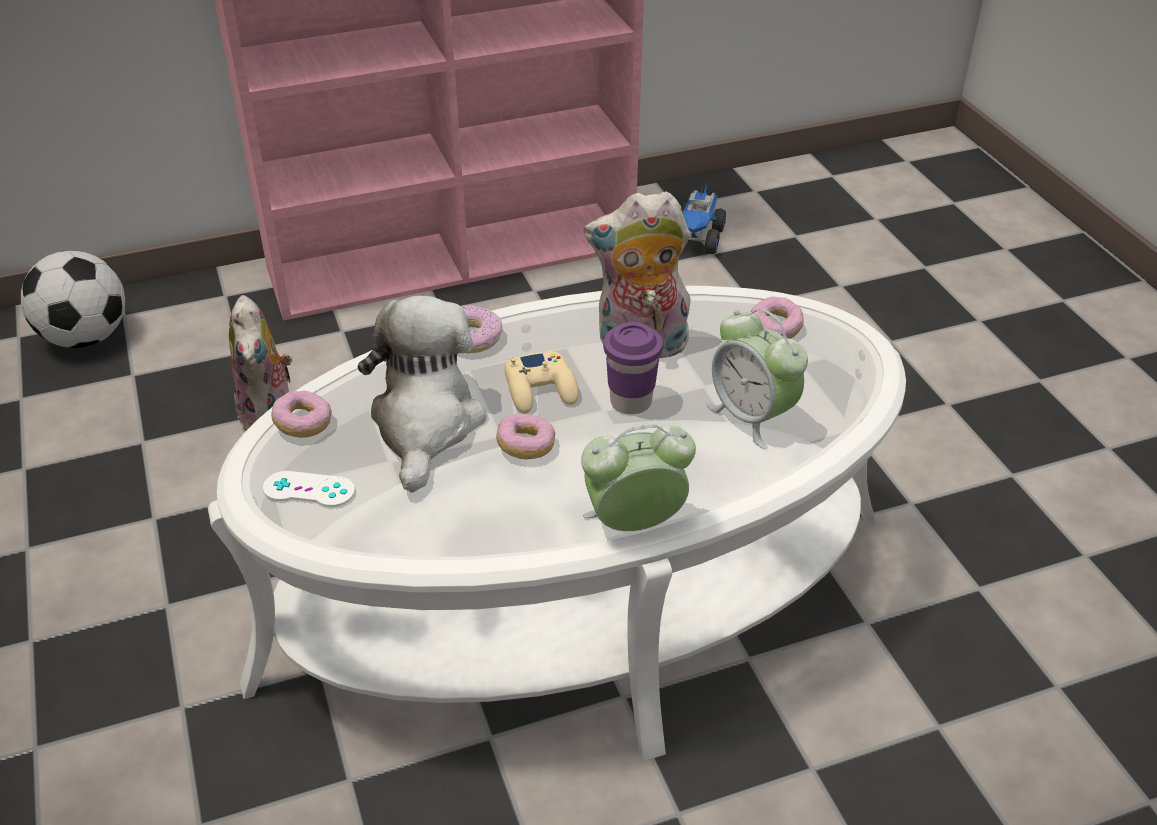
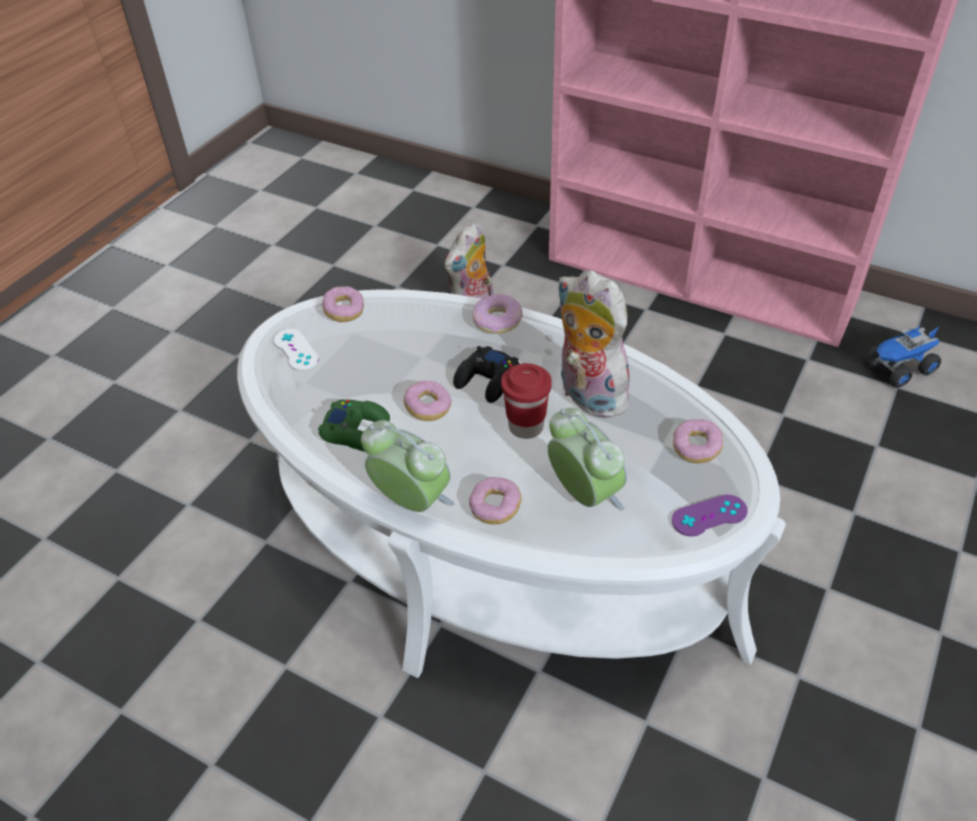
camera: 50 degrees right, 5 degrees up
football [21,251,125,348] -> none
plush toy [357,295,486,492] -> none
beige game controller [504,350,579,413] -> black game controller [453,346,519,403]
purple cup [604,322,663,414] -> red cup [501,363,552,439]
alarm clock [707,309,808,449] -> alarm clock turned 135 degrees clockwise [548,408,627,511]
none -> green game controller [318,399,390,452]
none -> donut [469,477,522,524]
none -> purple game controller [672,495,748,536]

